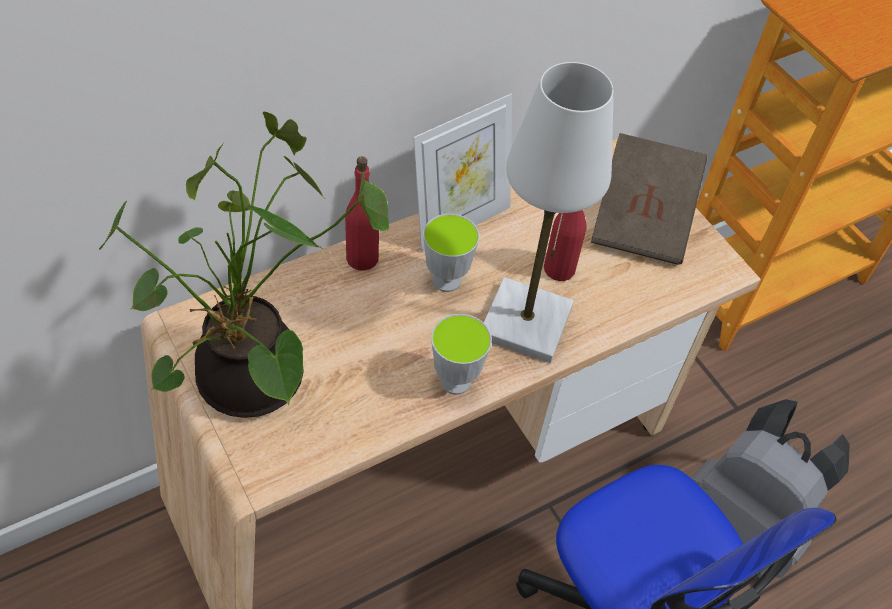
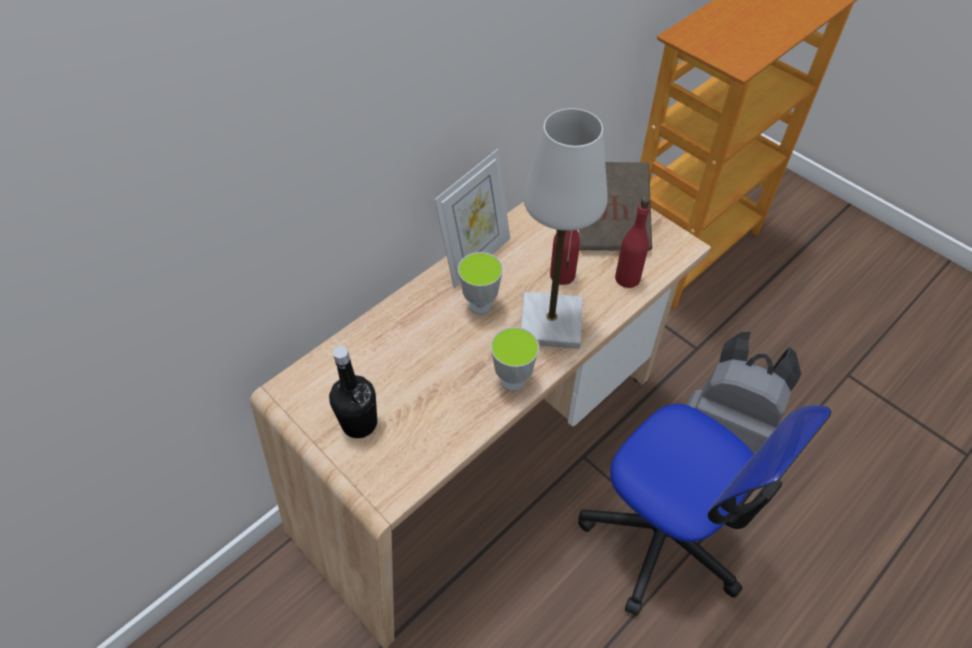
camera: 10 degrees left, 0 degrees up
potted plant [99,112,390,418] -> black bottle [329,346,377,438]
red bottle [345,156,379,271] -> red bottle moved to [615,197,650,288]

